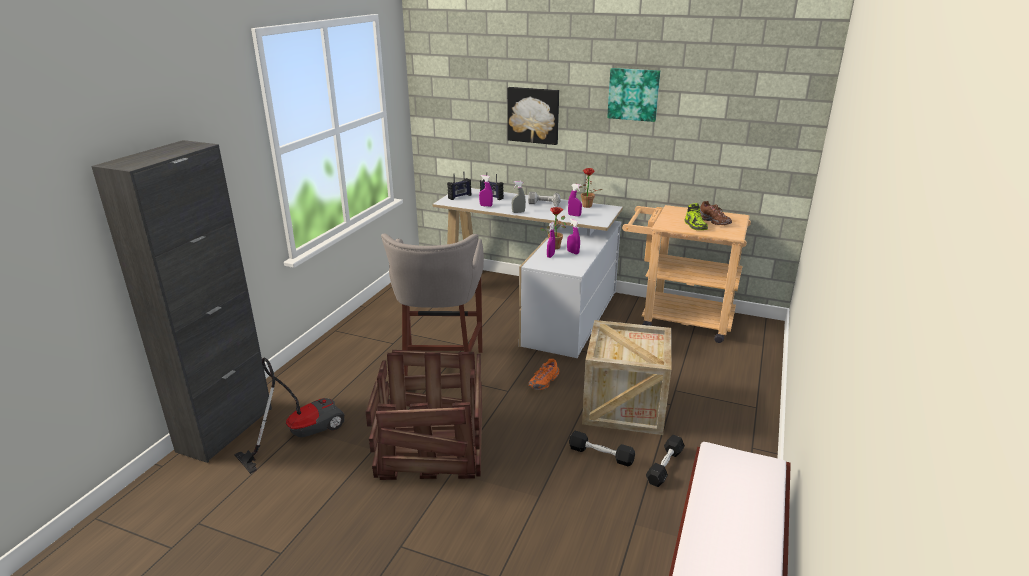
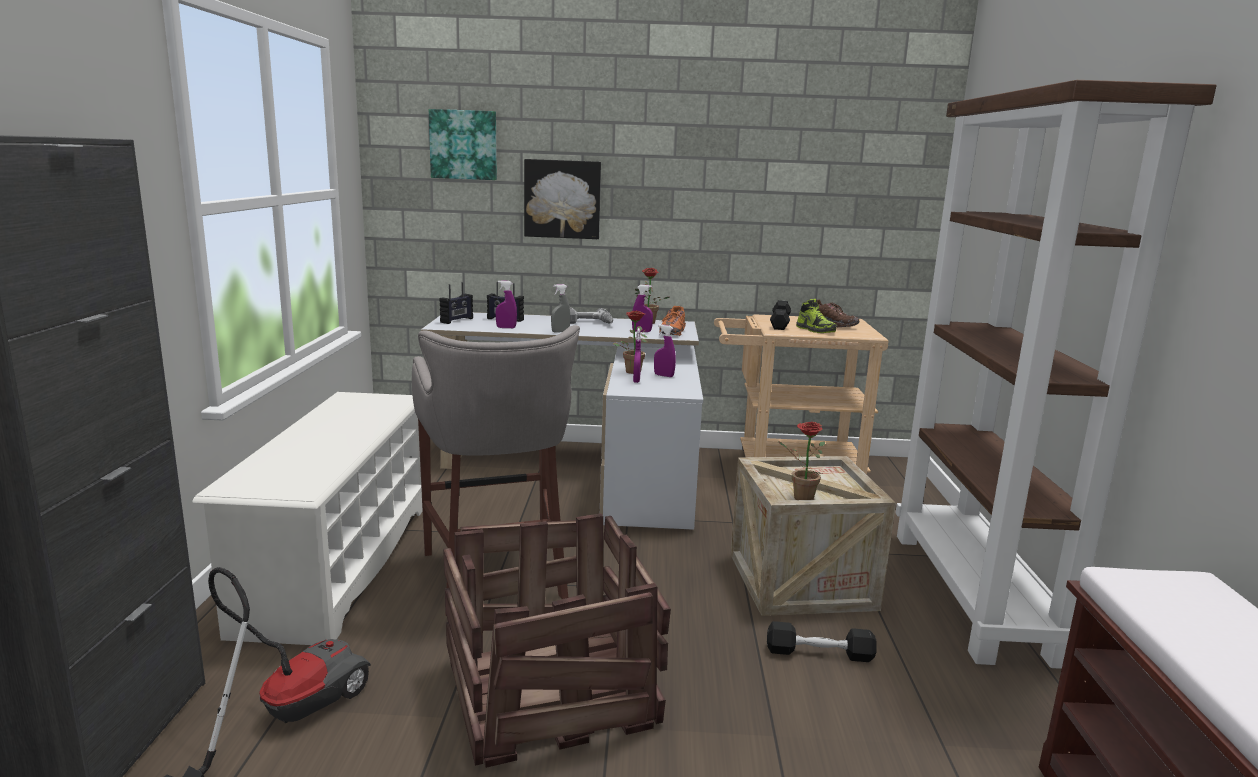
camera: 20 degrees left, 10 degrees down
orange shoe [528,359,559,390] -> orange shoe moved to [659,306,686,336]
picture [607,68,660,122] -> picture moved to [429,109,497,180]
black dumbbell [646,435,685,487] -> black dumbbell moved to [770,300,791,330]
none -> white shoe rack [192,392,423,645]
none -> potted plant [778,422,825,500]
none -> brown bookcase [896,80,1217,669]

